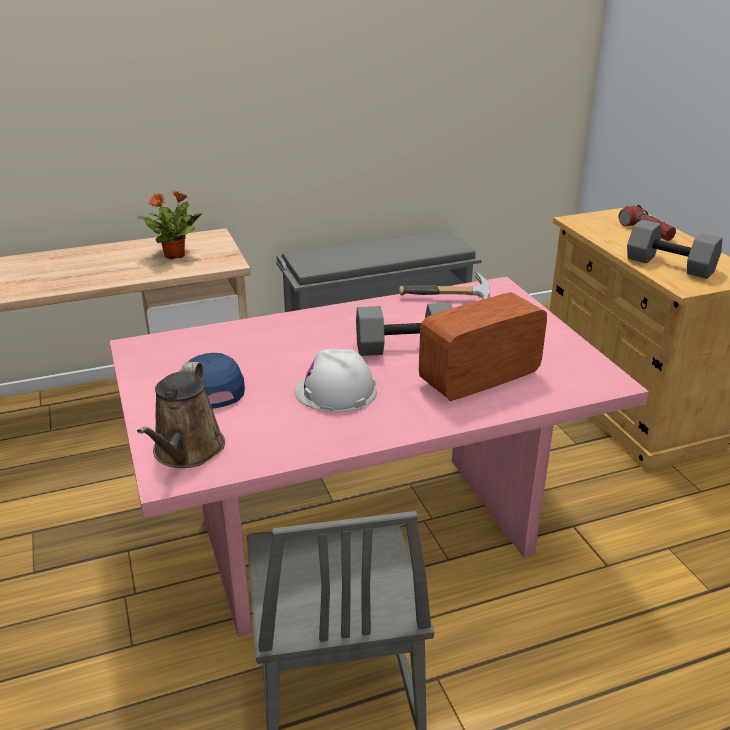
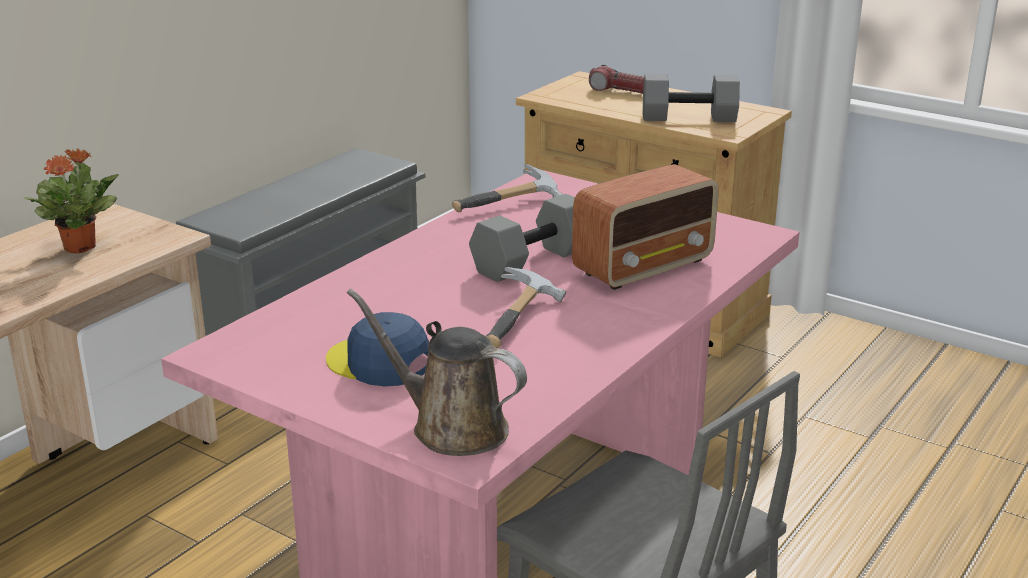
camera: 35 degrees left, 5 degrees down
brown watering can [137,362,225,468] -> brown watering can turned 150 degrees clockwise [347,289,527,456]
white hard hat [294,349,377,412] -> hammer [486,267,566,348]
radio [419,292,547,401] -> radio turned 150 degrees counterclockwise [572,164,719,290]

